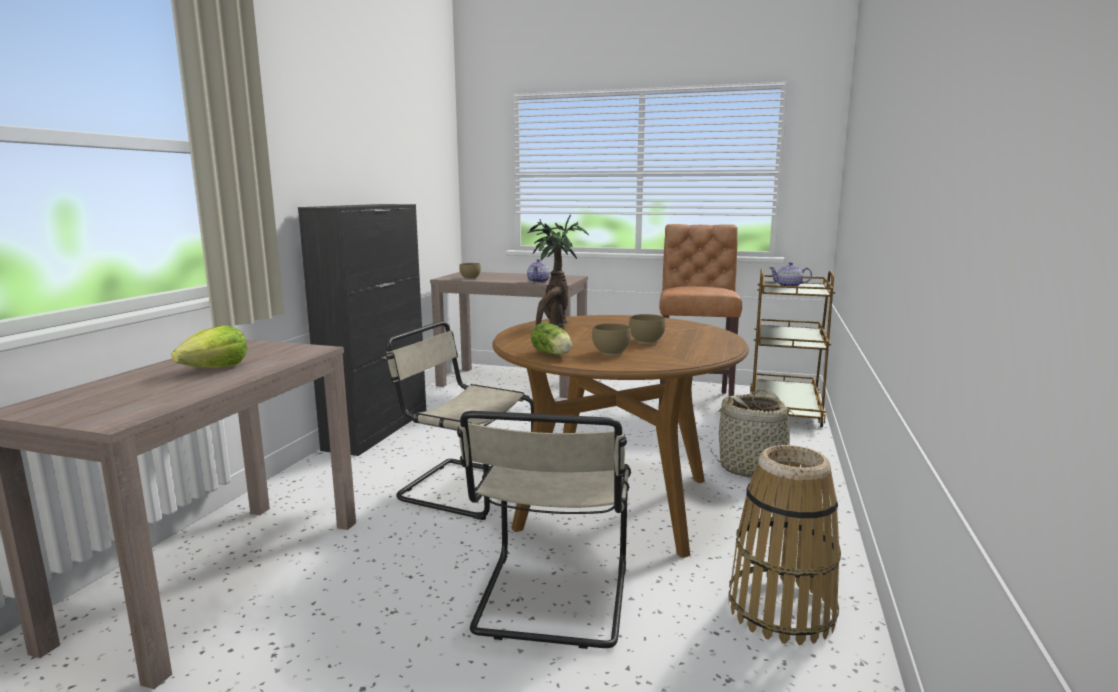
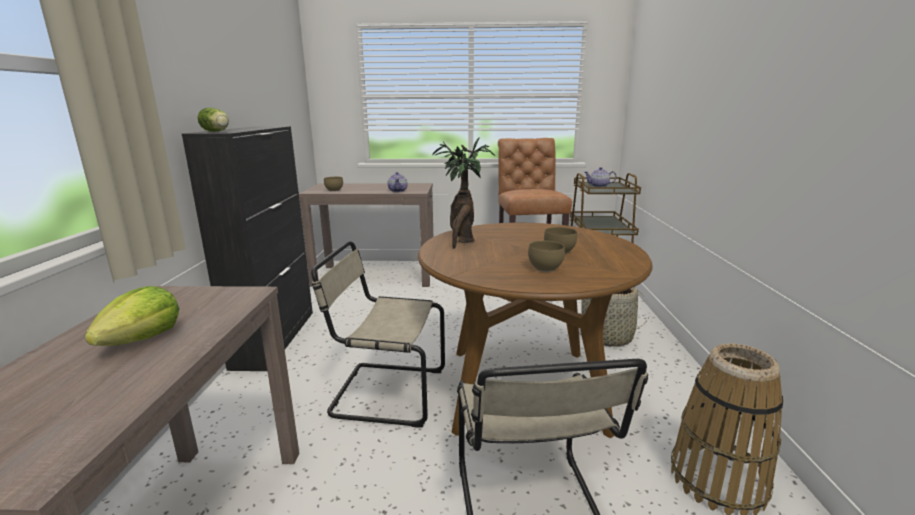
camera: 15 degrees left, 5 degrees up
lettuce [531,322,572,355] -> lettuce moved to [197,108,229,132]

